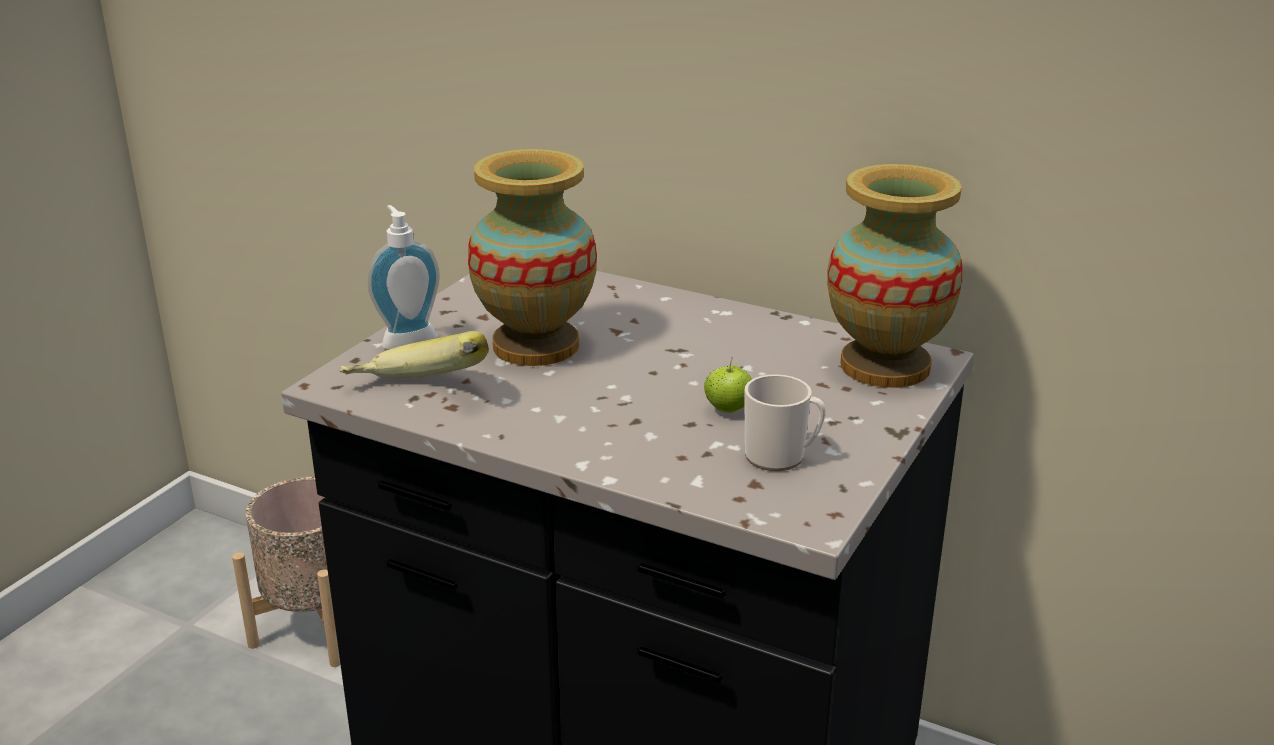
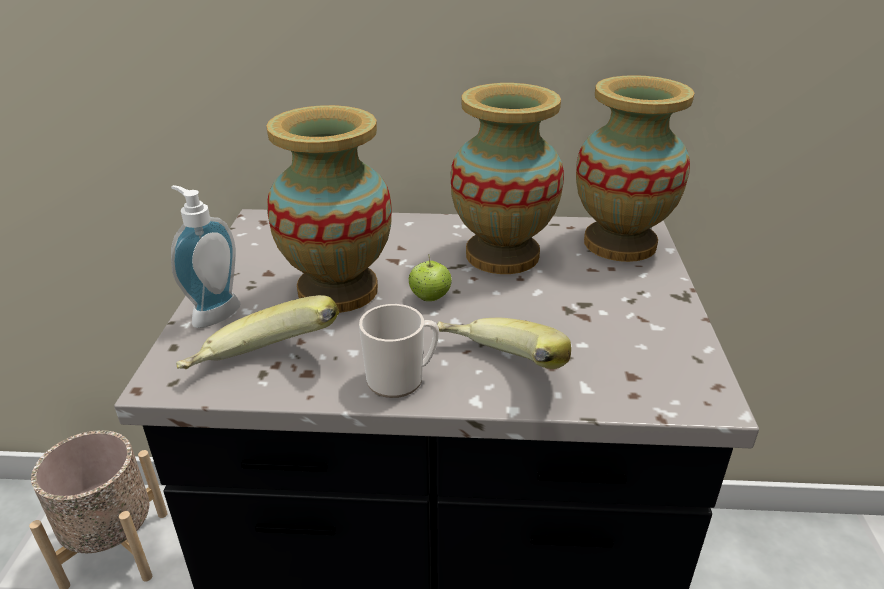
camera: 25 degrees left, 5 degrees up
apple [704,357,752,413] -> apple moved to [408,254,452,301]
mug [744,374,826,471] -> mug moved to [359,304,439,398]
none -> banana [437,318,571,369]
none -> vase [450,83,564,274]

